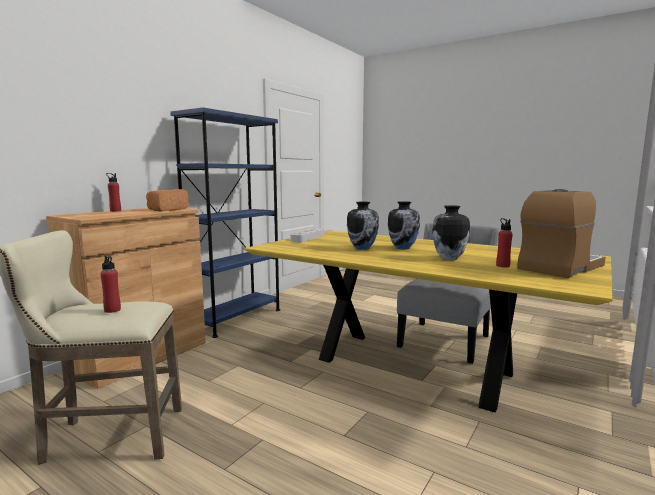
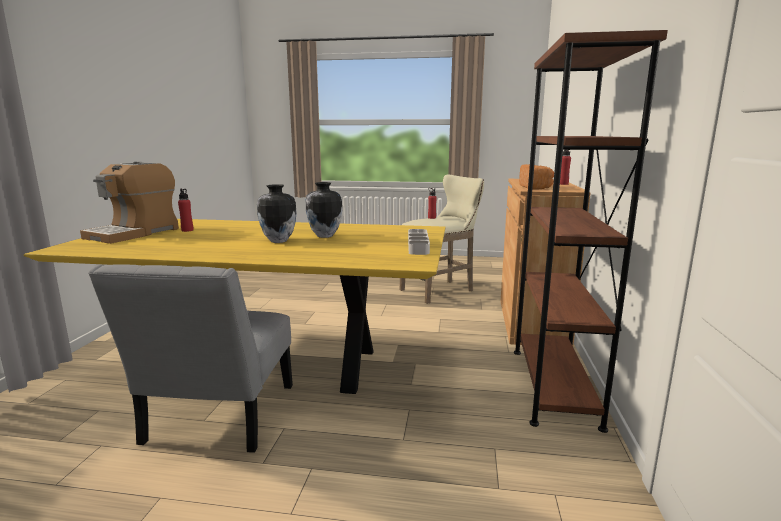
camera: 155 degrees right, 5 degrees up
blue bookcase [170,107,280,338] -> brown bookcase [514,30,668,433]
vase [432,205,470,260] -> none

